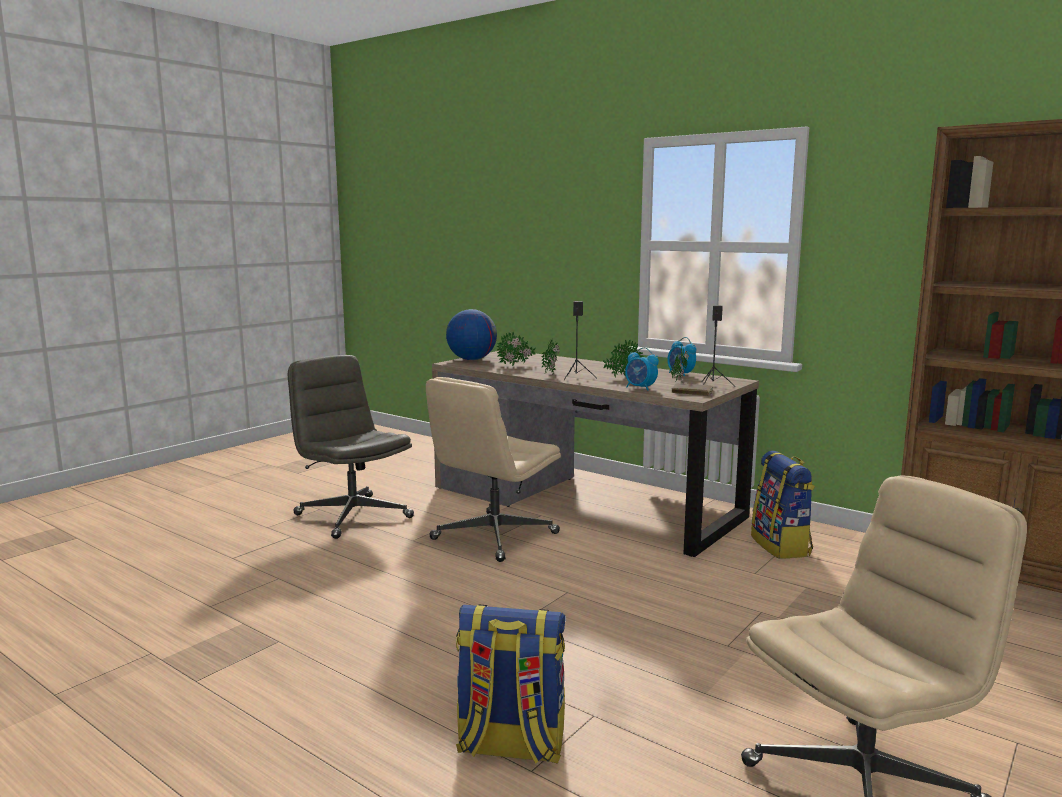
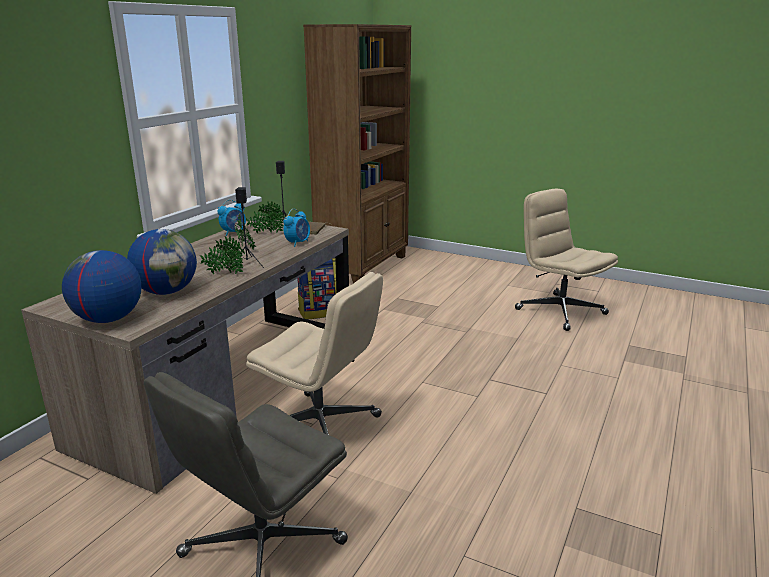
camera: 100 degrees left, 10 degrees up
backpack [456,604,566,764] -> none
potted plant [497,332,536,366] -> globe [127,229,197,295]

